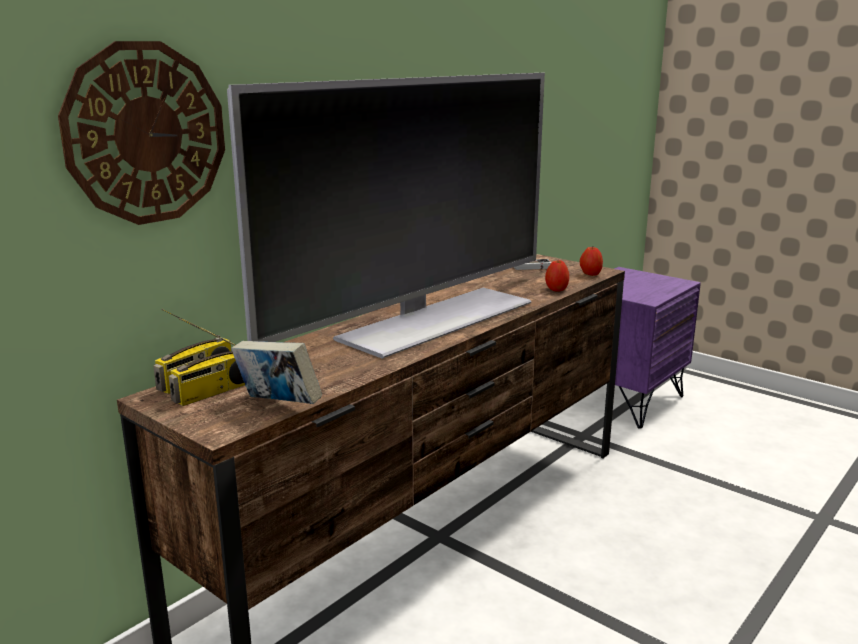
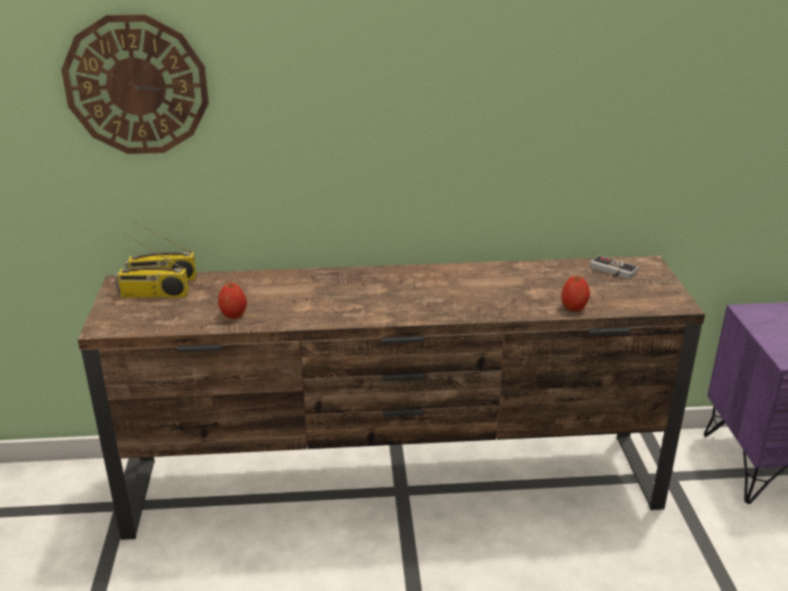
camera: 45 degrees right, 10 degrees up
television [227,73,545,359] -> none
book [231,341,322,404] -> none
apple [580,247,603,276] -> apple moved to [218,283,247,319]

